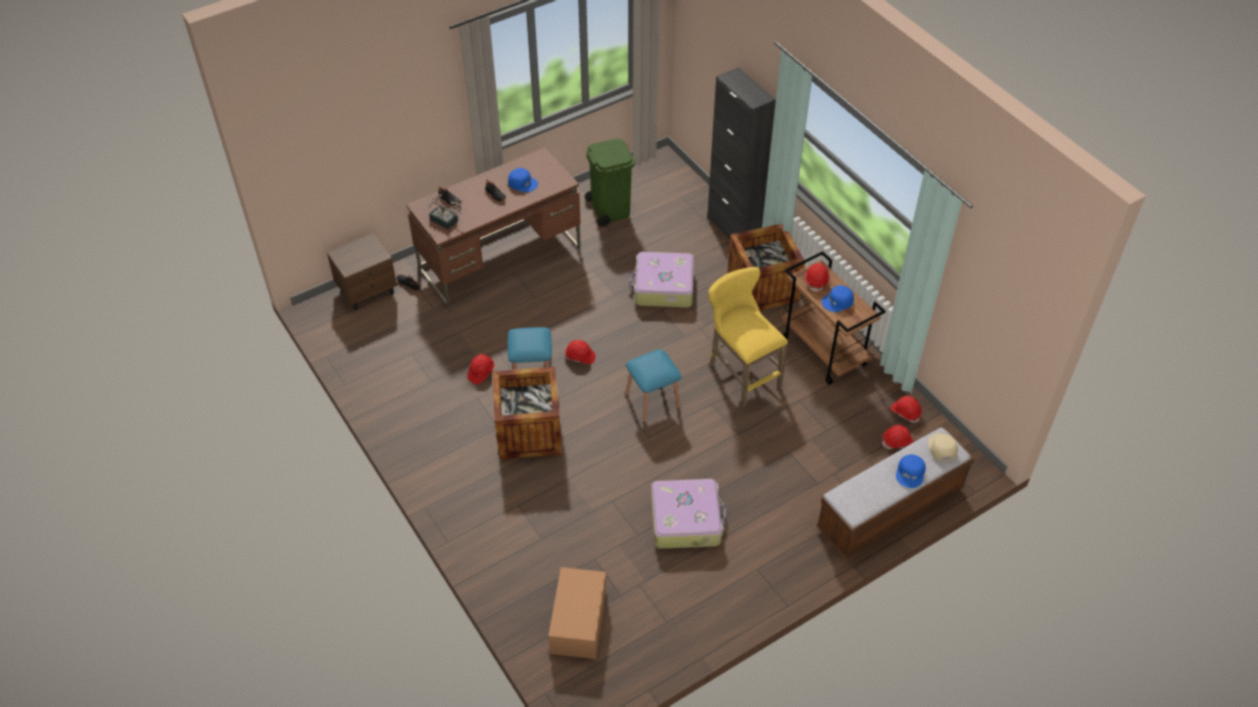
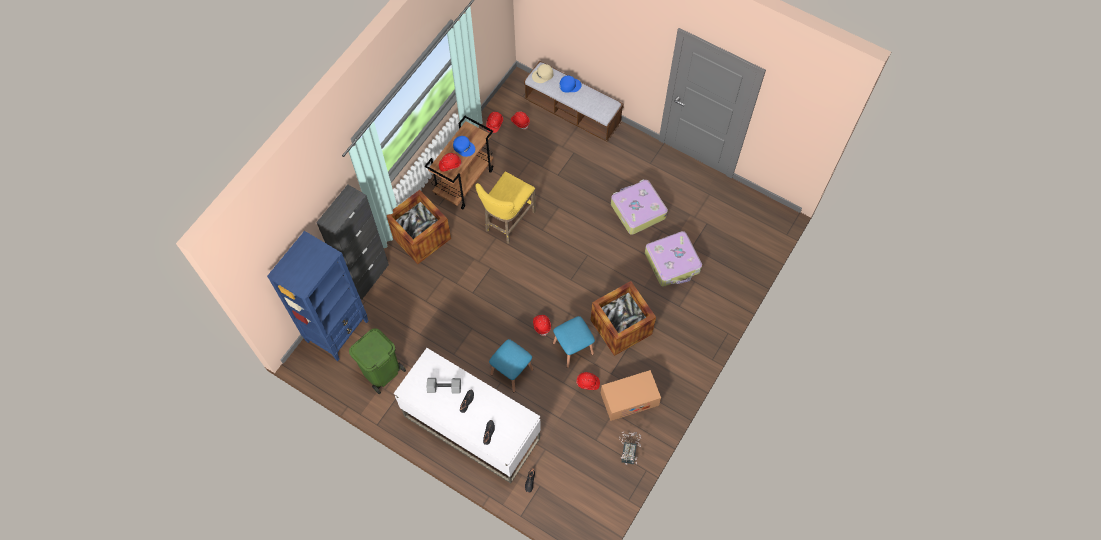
camera: 115 degrees left, 15 degrees up
brown nightstand [327,233,397,310] -> none
brown desk [406,147,581,308] -> white desk [394,348,541,484]
potted plant [423,194,464,230] -> potted plant moved to [619,431,642,465]
blue cap [508,168,538,192] -> grey dumbbell [427,378,461,394]
cardboard box [548,567,606,659] -> cardboard box moved to [601,370,661,421]
blue stool [626,349,681,423] -> blue stool moved to [489,339,533,392]
suitcase [629,252,694,307] -> suitcase moved to [645,231,702,287]
none -> blue bookcase [267,231,368,361]

